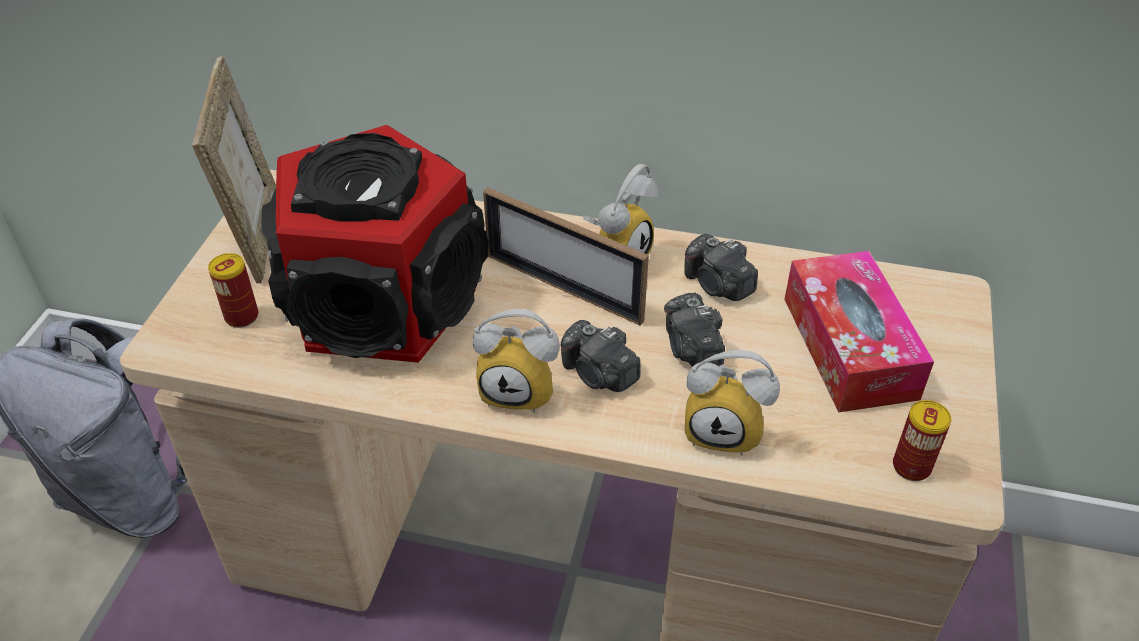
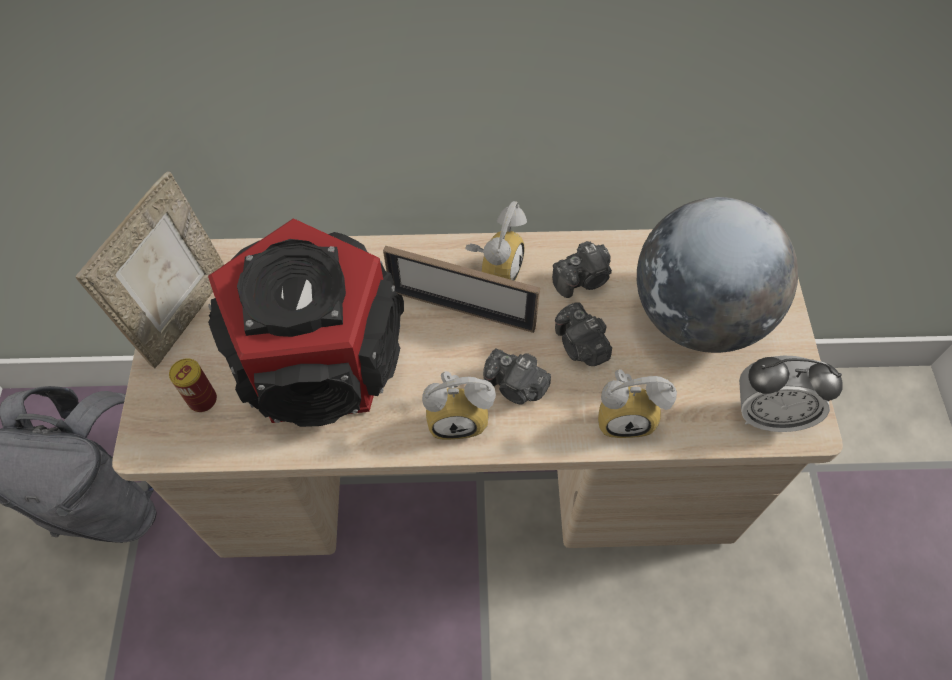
camera: 15 degrees left, 15 degrees up
picture frame [192,56,276,284] -> picture frame turned 45 degrees clockwise [75,171,224,368]
camera [685,234,758,301] -> camera turned 60 degrees counterclockwise [552,241,612,298]
tissue box [784,251,934,412] -> globe [637,197,798,353]
can [893,400,951,481] -> alarm clock [739,356,843,432]

